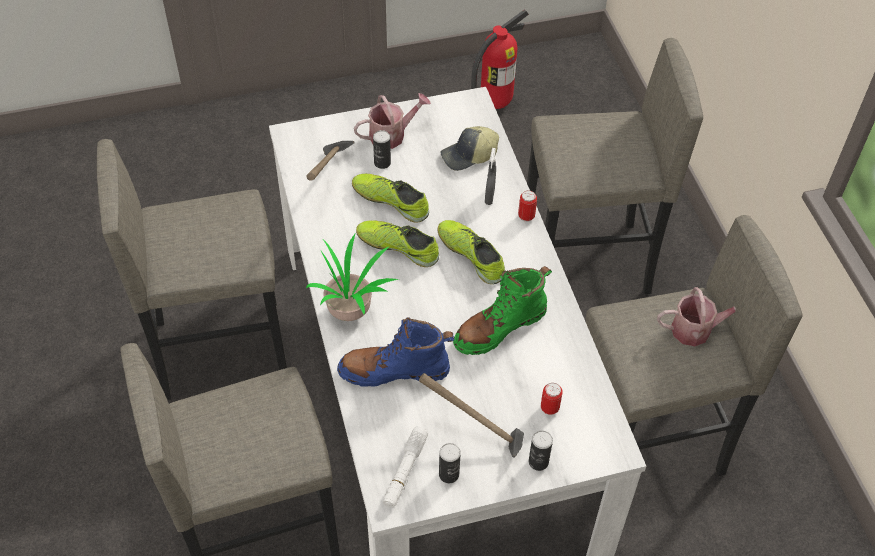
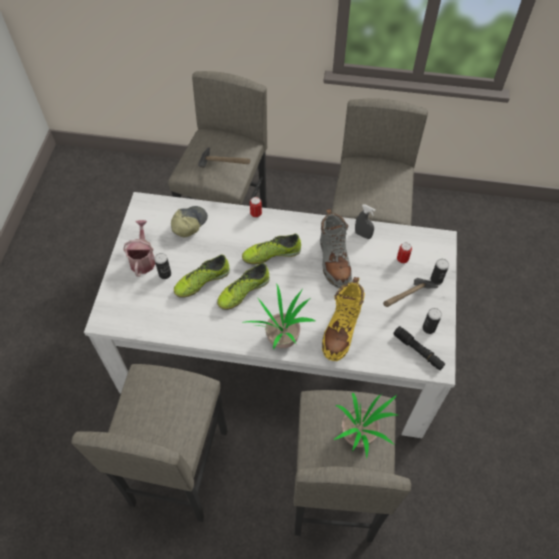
camera: 65 degrees left, 5 degrees up
hammer [307,141,355,181] -> hammer moved to [198,147,250,168]
blue boot [337,317,455,387] -> yellow boot [322,277,365,361]
white flashlight [383,427,428,508] -> black flashlight [393,326,445,370]
cap [440,126,499,171] -> cap turned 150 degrees counterclockwise [171,206,208,237]
green boot [453,266,552,355] -> grey boot [320,209,352,288]
fire extinguisher [471,10,529,109] -> none
grey spray bottle [485,148,496,205] -> grey spray bottle moved to [355,204,376,239]
watering can [657,287,736,346] -> none
none -> potted plant [333,393,398,458]

